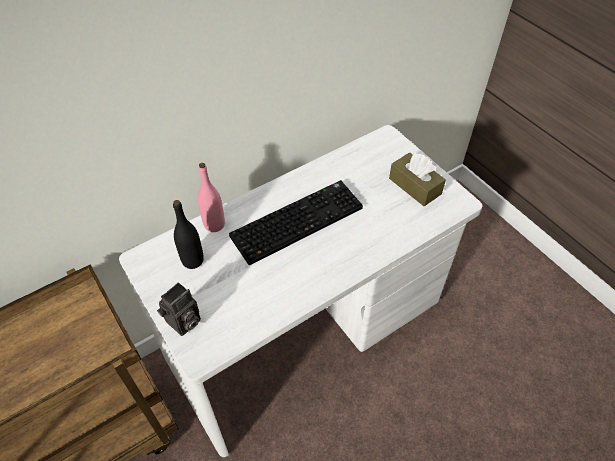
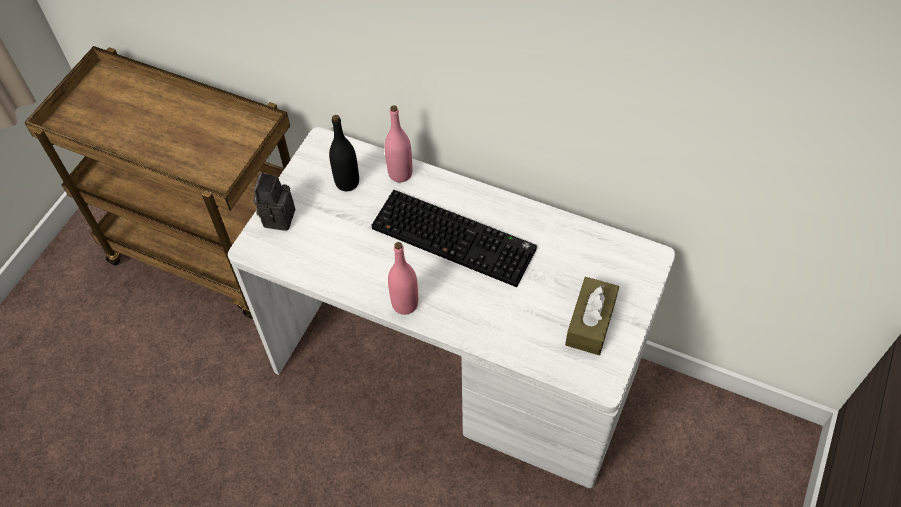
camera: 60 degrees right, 5 degrees up
camera [157,282,201,336] -> camera turned 90 degrees clockwise [253,172,295,231]
none -> pink bottle [388,242,418,315]

